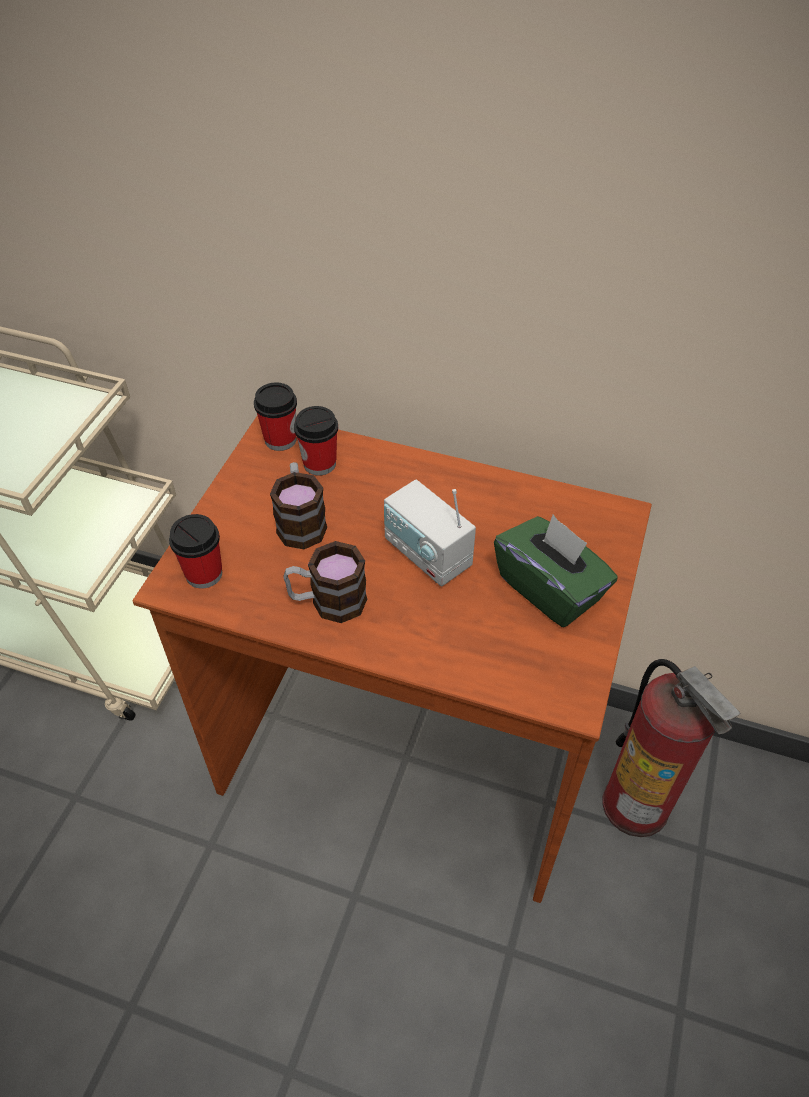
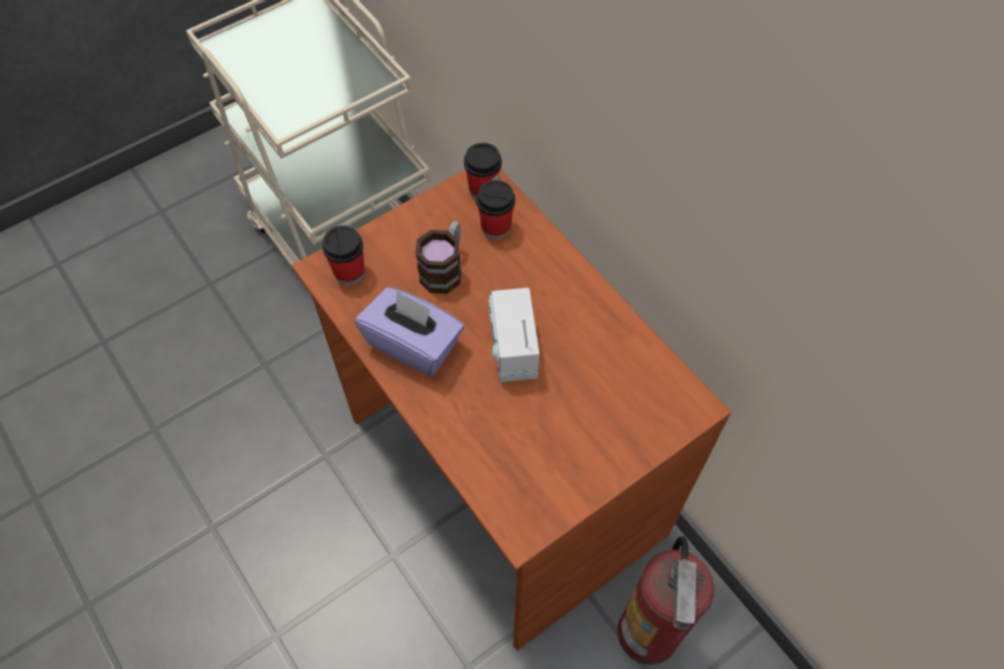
camera: 35 degrees right, 10 degrees up
mug [283,541,367,623] -> purple tissue box [355,287,464,377]
green tissue box [494,515,618,627] -> none

